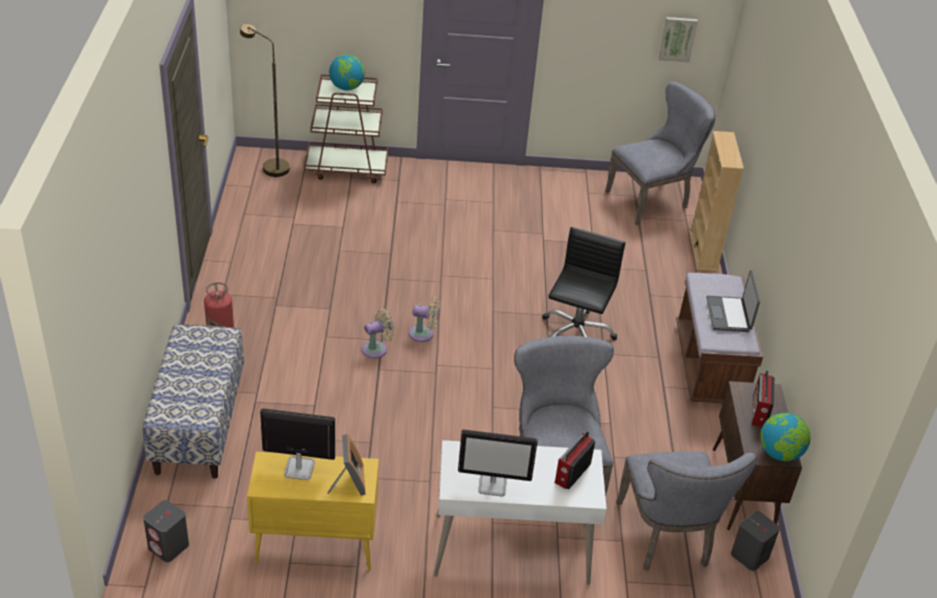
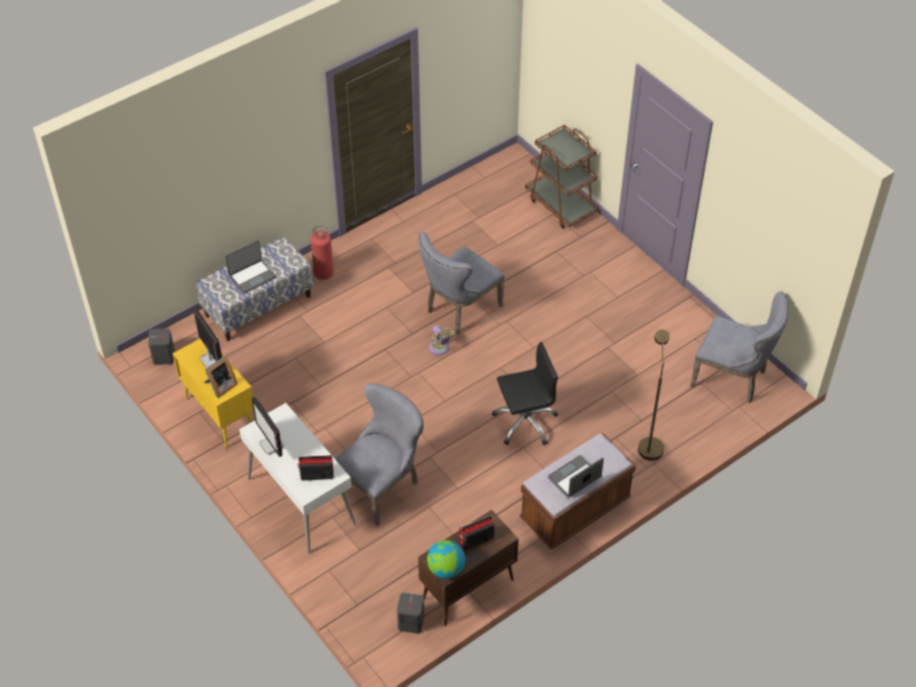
camera: 55 degrees right, 10 degrees up
brown floor lamp [240,24,290,177] -> brown floor lamp moved to [638,329,670,461]
globe [329,54,365,90] -> none
beige fan [362,308,395,359] -> none
grey chair [616,452,757,571] -> grey chair moved to [419,232,505,334]
picture [659,17,698,62] -> none
beige bookcase [689,131,744,272] -> none
none -> laptop [225,240,276,294]

